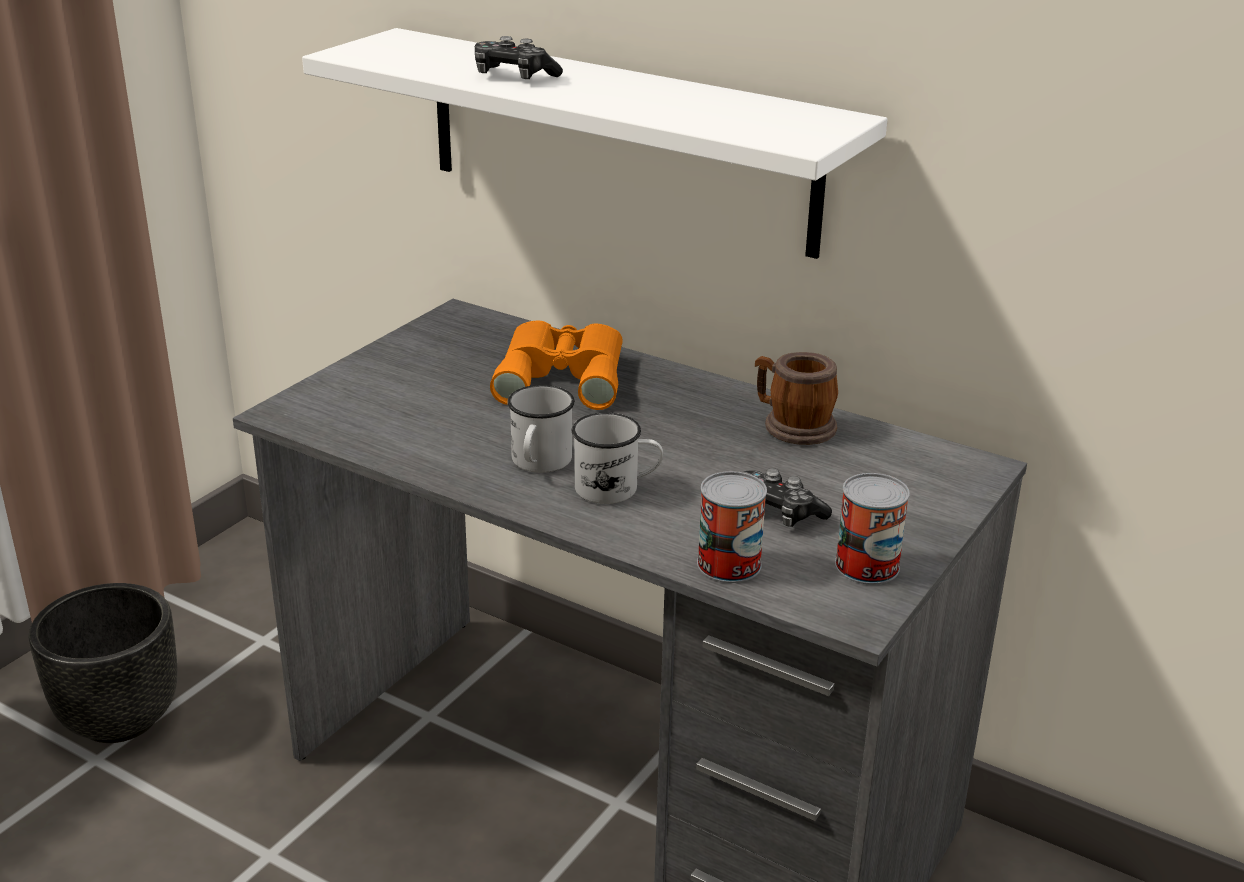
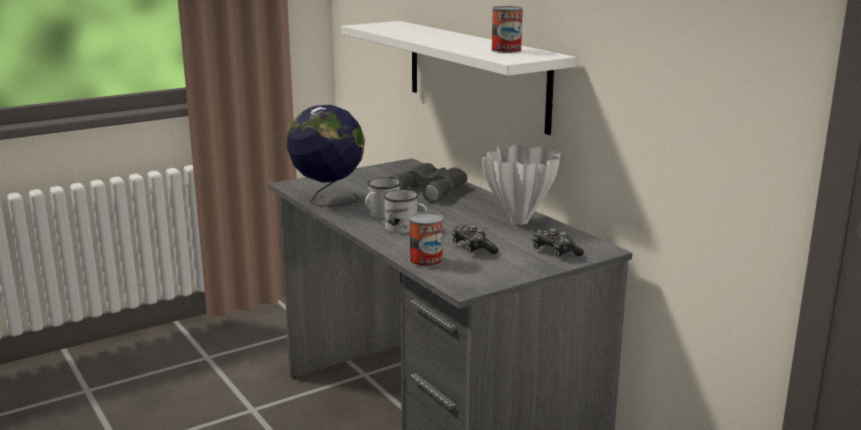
camera: 25 degrees right, 10 degrees down
black planter [29,583,177,743] -> none
game controller [475,36,563,79] -> game controller moved to [532,228,584,257]
orange binoculars [490,321,623,410] -> grey binoculars [388,163,467,203]
mug [755,352,838,445] -> white vase [482,145,561,225]
can [835,473,910,585] -> can moved to [491,6,523,53]
none -> globe [287,104,365,207]

